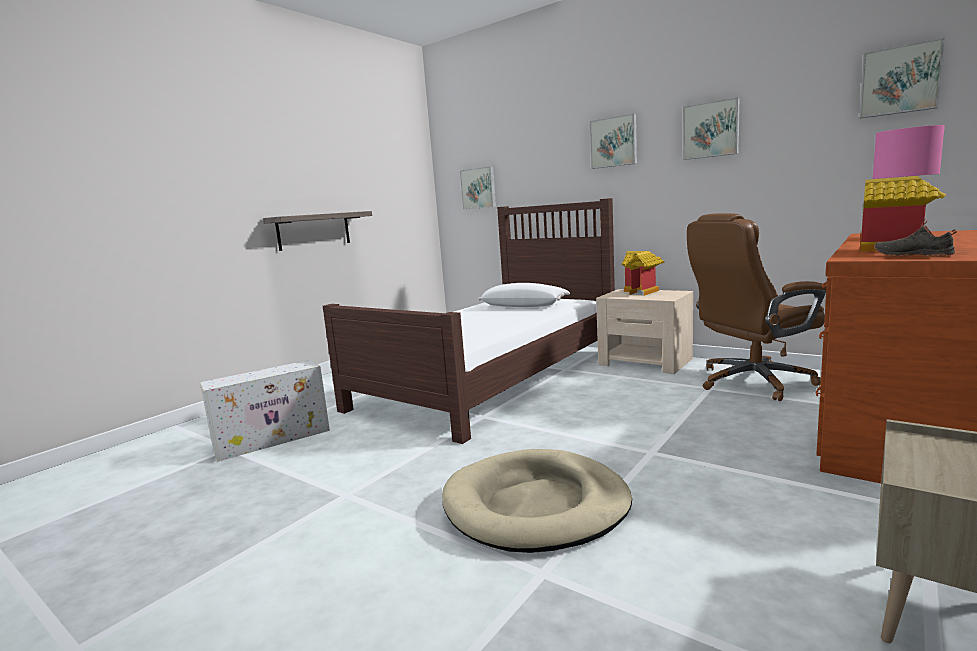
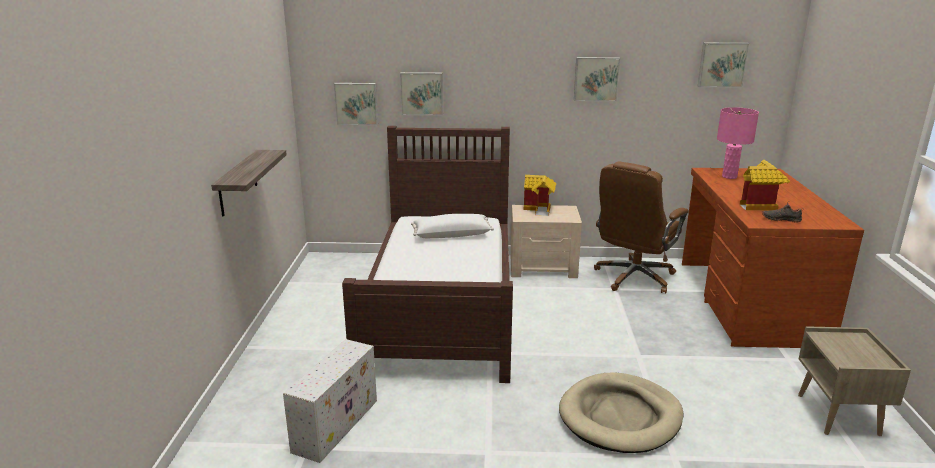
camera: 35 degrees left, 10 degrees up
picture [590,114,637,169] -> picture moved to [400,72,443,115]

